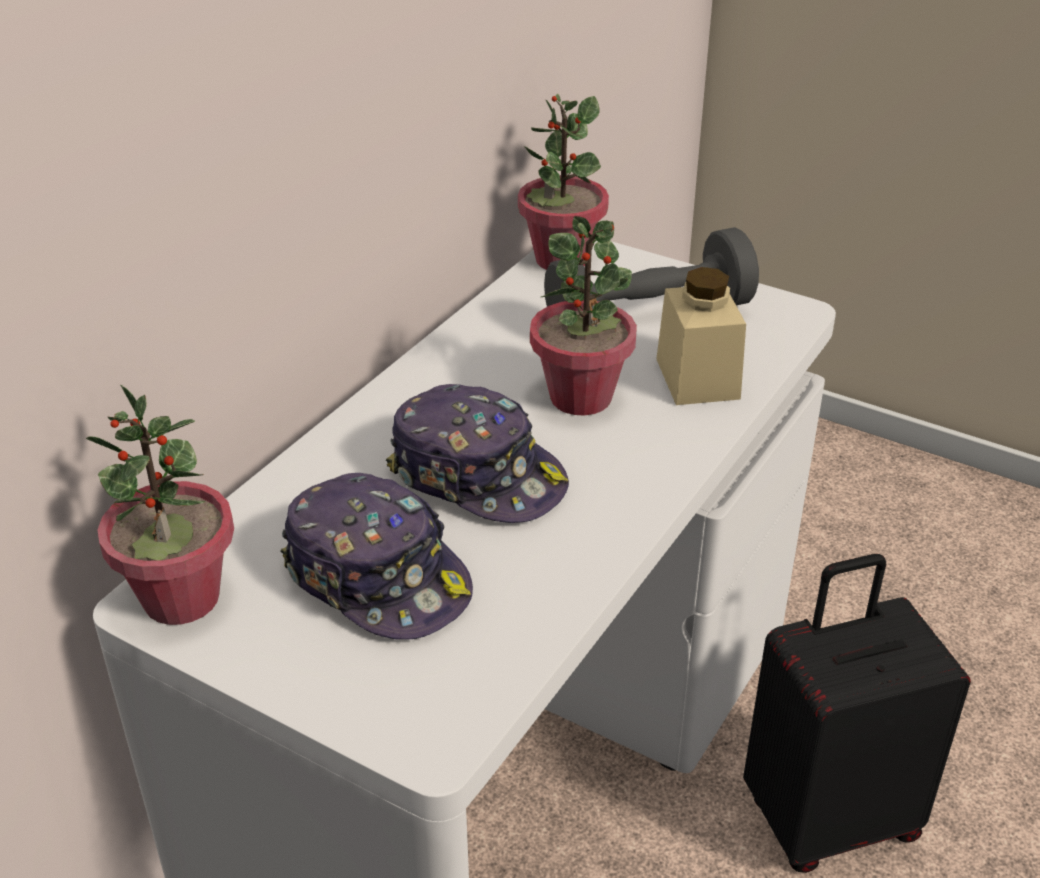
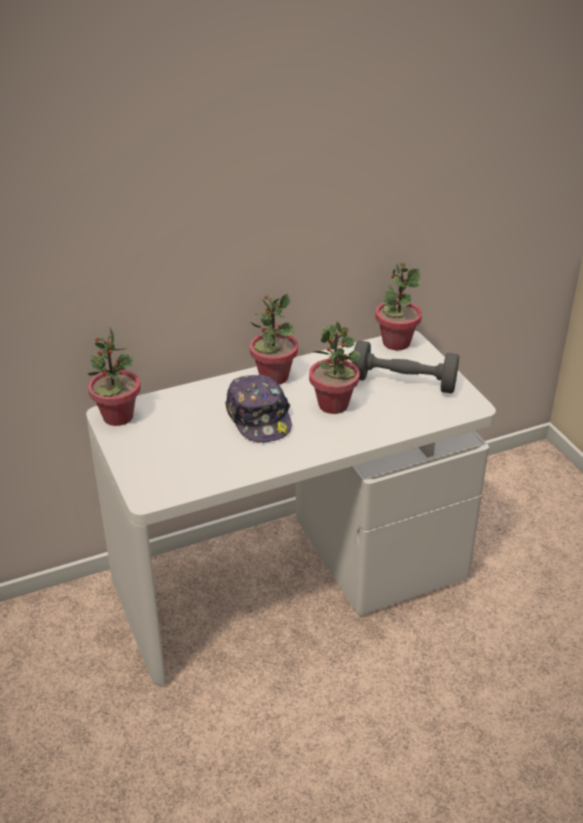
camera: 35 degrees right, 0 degrees up
cap [280,473,473,639] -> none
beige jar [656,267,746,405] -> none
black suitcase [743,554,971,873] -> none
none -> potted plant [250,294,298,384]

